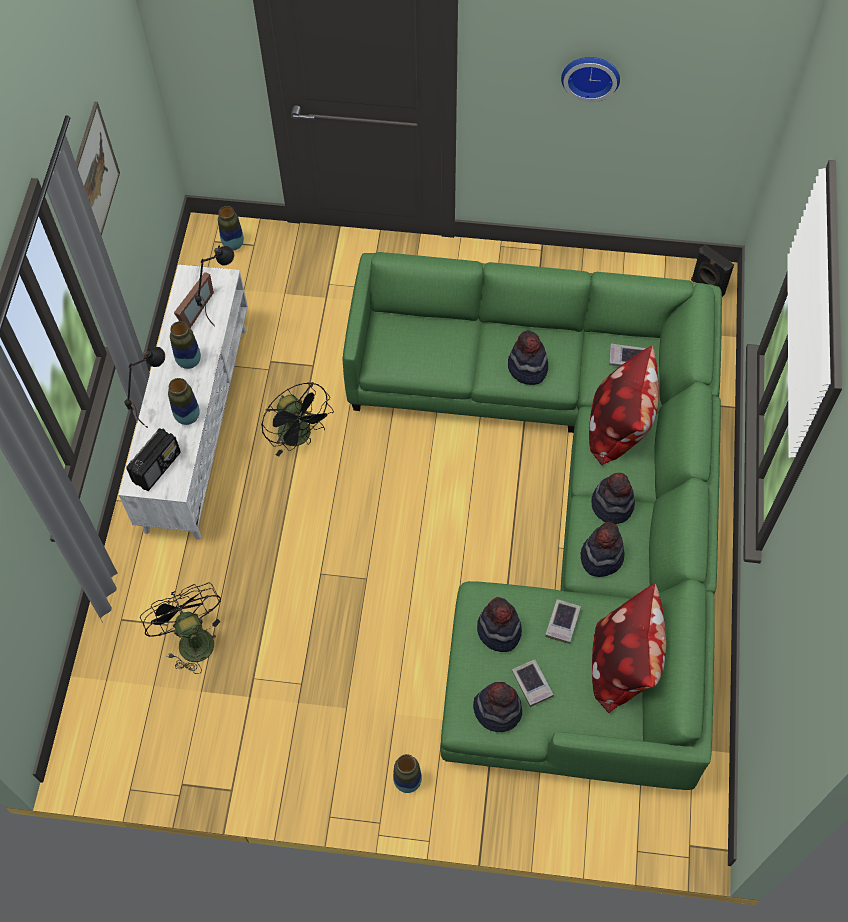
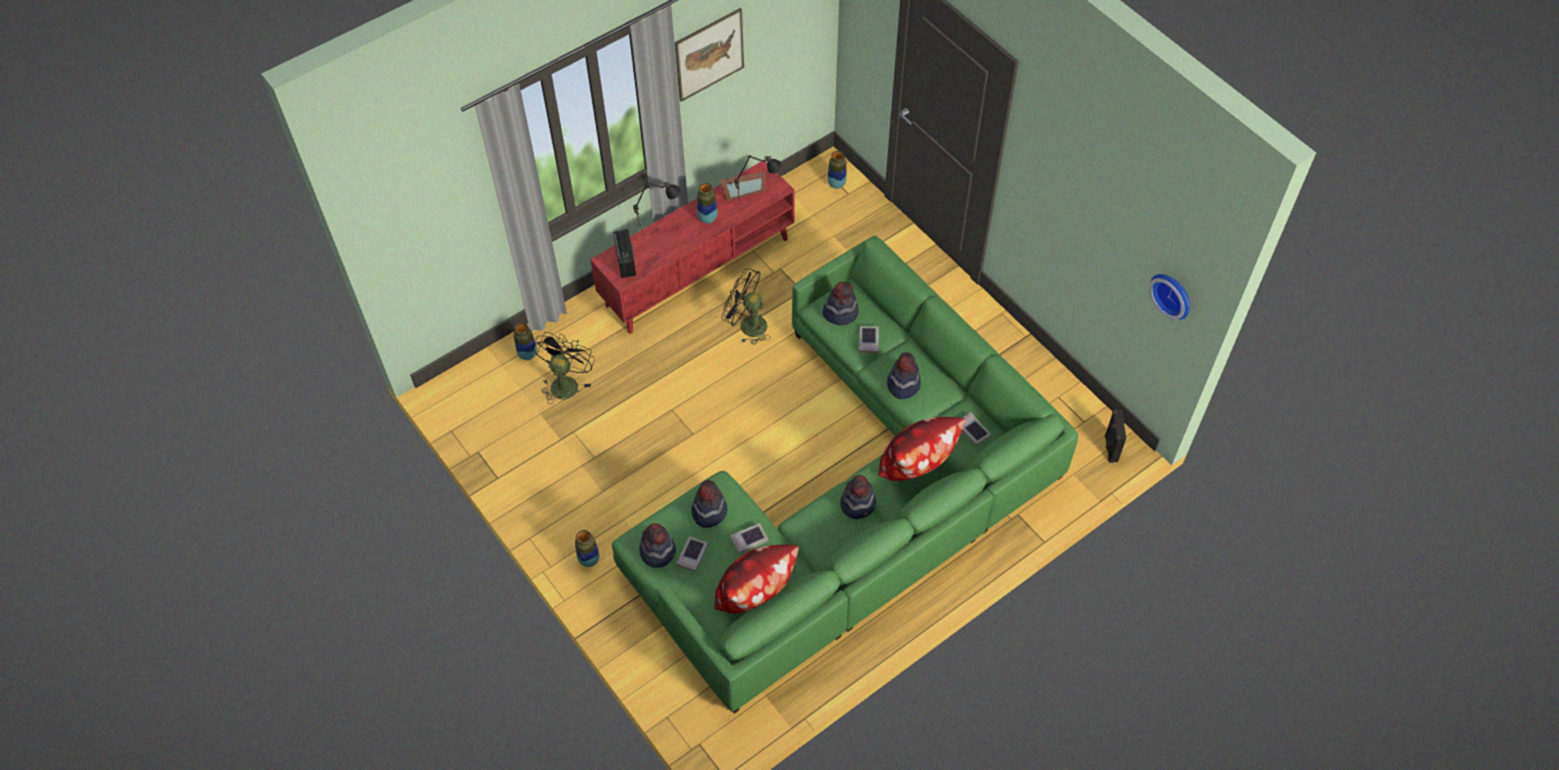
camera: 45 degrees right, 5 degrees down
white tv stand [119,264,248,539] -> red tv stand [590,161,795,334]
radio [126,428,181,491] -> radio turned 90 degrees counterclockwise [613,229,636,278]
vase [168,378,200,425] -> vase moved to [514,323,537,360]
black fan [261,382,334,457] -> black fan turned 105 degrees clockwise [722,268,771,345]
wall clock [561,57,620,102] -> wall clock moved to [1149,274,1190,320]
hat [581,522,625,577] -> hat moved to [822,282,859,325]
none -> book [859,326,879,353]

